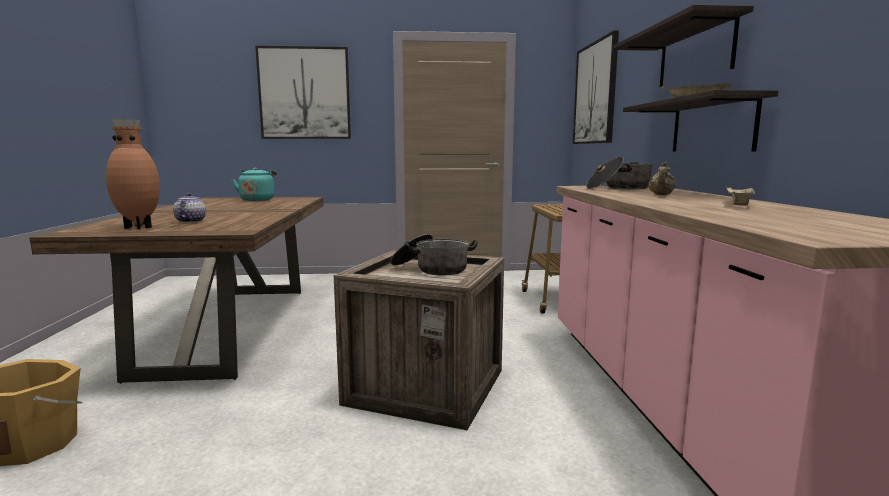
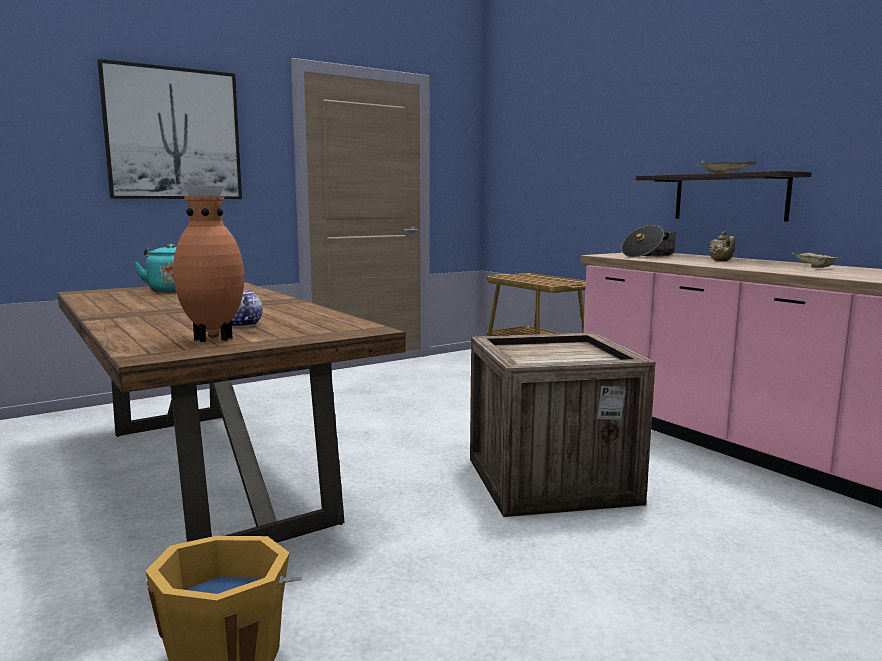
camera: 30 degrees left, 0 degrees up
cooking pot [390,234,478,276] -> none
picture [573,30,619,144] -> none
shelf [612,4,754,87] -> none

